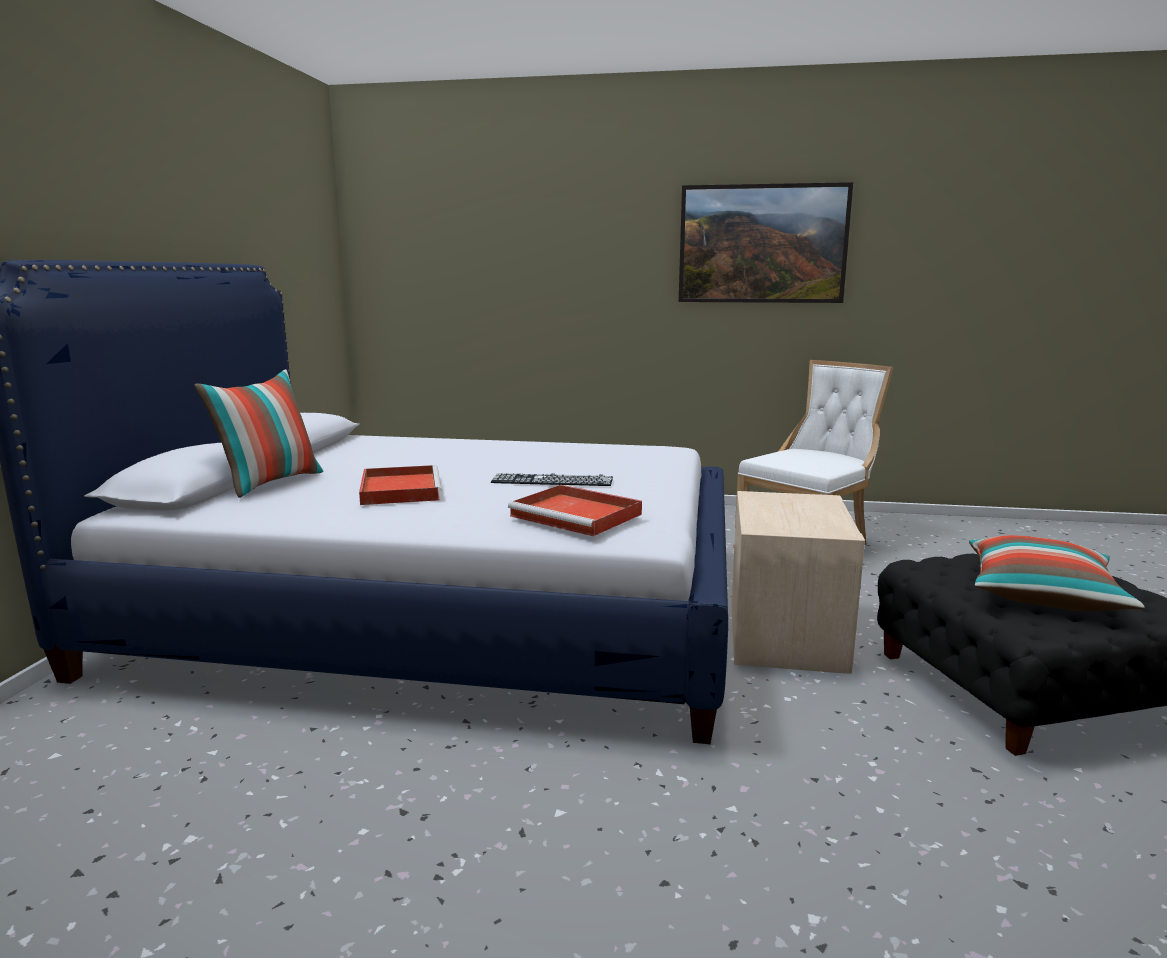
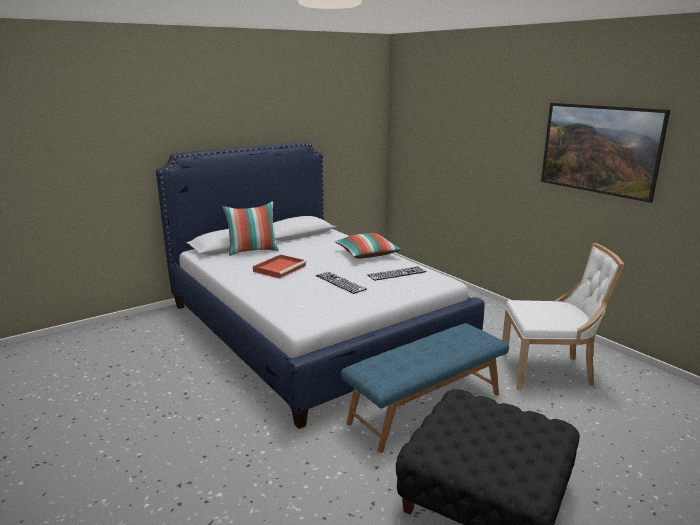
camera: 45 degrees right, 5 degrees up
red tray [508,485,642,536] -> none
beige nightstand [731,491,865,674] -> blue bench [341,323,509,453]
pillow [969,535,1145,612] -> pillow moved to [335,233,402,259]
none -> keyboard [367,266,427,281]

